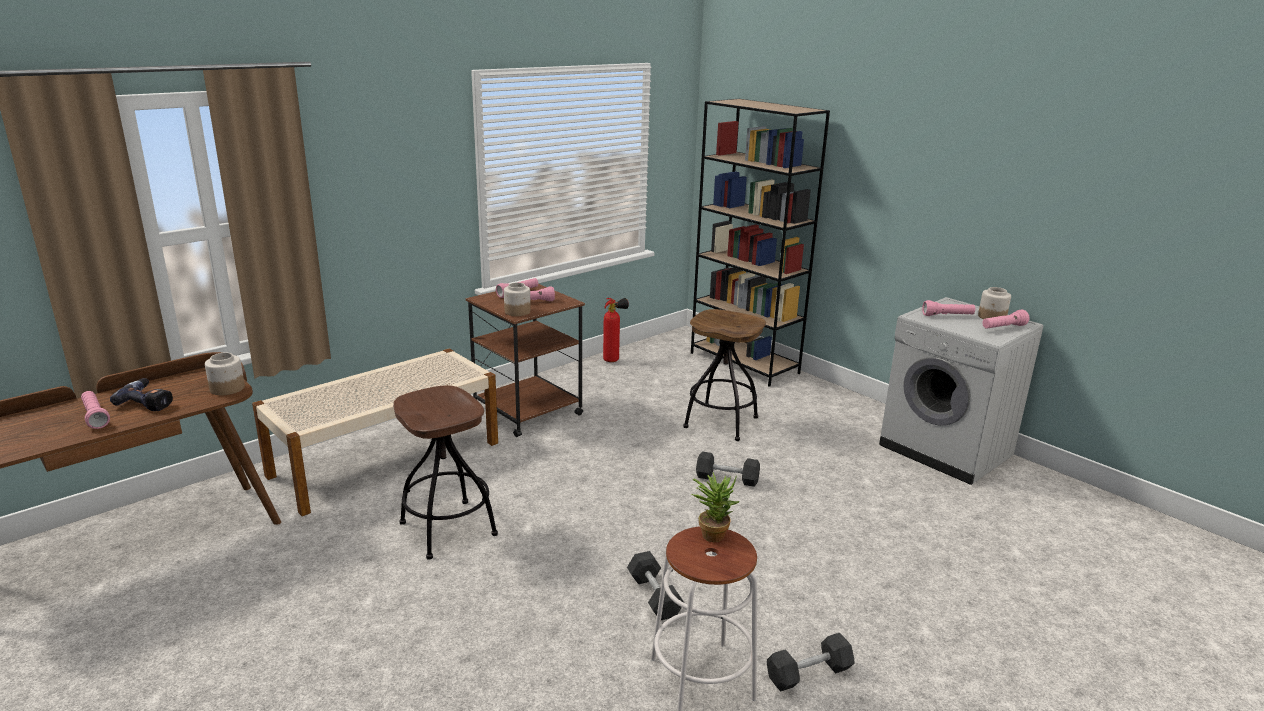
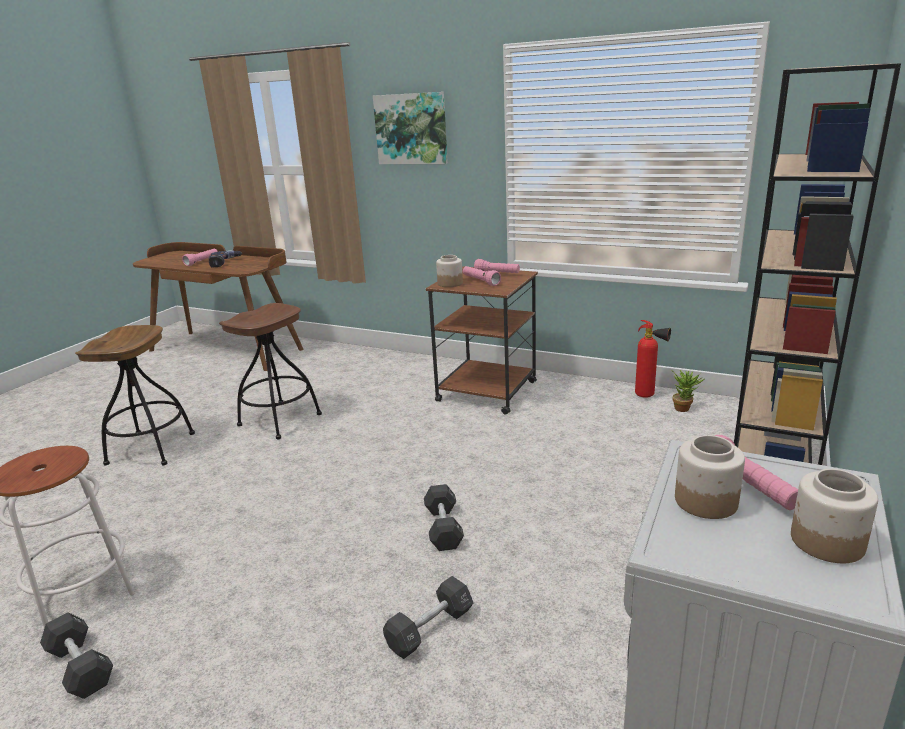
camera: 70 degrees right, 0 degrees up
jar [205,353,245,395] -> jar moved to [675,435,745,519]
beige bench [252,348,498,516] -> none
black dumbbell [627,551,684,620] -> black dumbbell moved to [383,576,473,659]
brown stool [683,309,766,441] -> brown stool moved to [75,325,195,465]
potted plant [691,472,739,542] -> potted plant moved to [671,370,704,412]
pink flashlight [982,310,1030,329] -> none
none -> picture [373,92,448,164]

